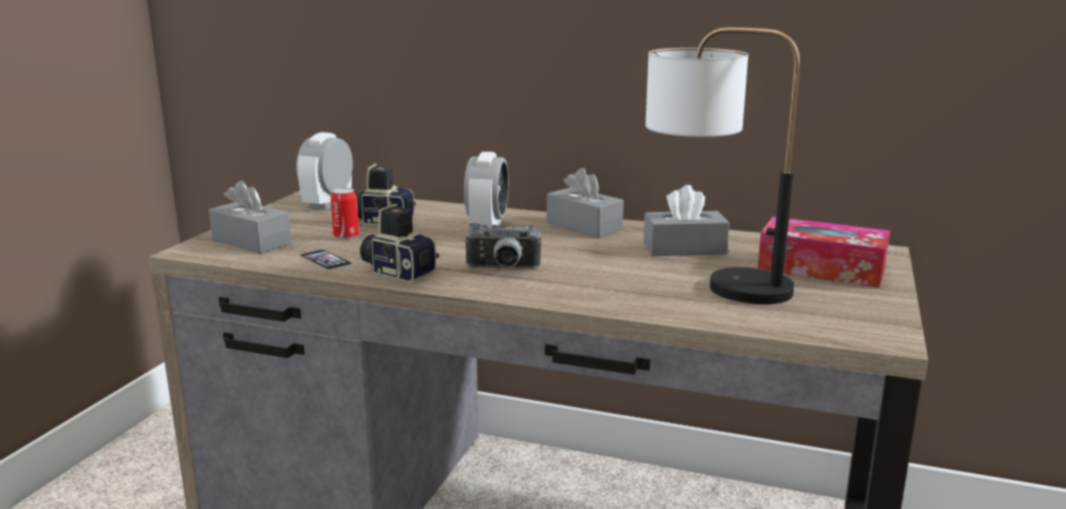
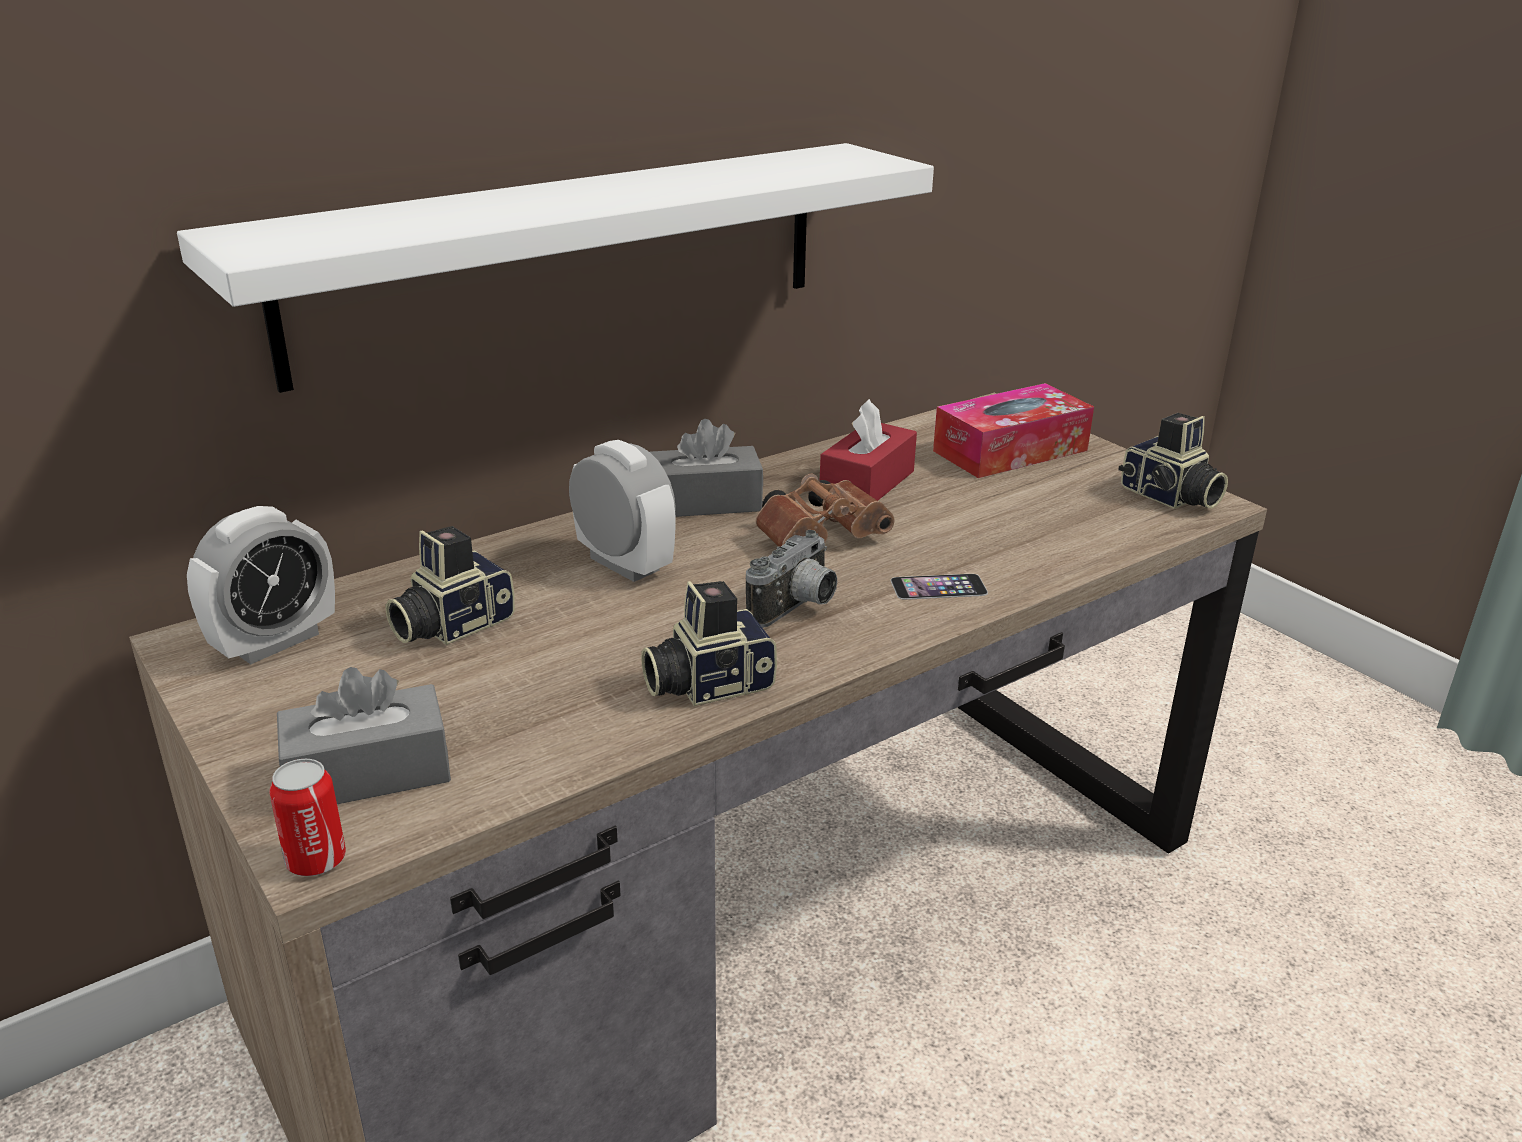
camera: 55 degrees left, 10 degrees up
alarm clock [296,132,353,210] -> alarm clock turned 105 degrees counterclockwise [187,506,335,665]
phone [300,249,353,270] -> phone moved to [891,574,988,600]
can [331,188,359,239] -> can moved to [269,759,346,876]
grey tissue box [644,185,729,256] -> red tissue box [820,399,917,501]
table lamp [646,27,800,304] -> none
none -> white shelf [177,143,934,393]
none -> brown binoculars [755,474,895,547]
none -> camera [1118,413,1228,509]

